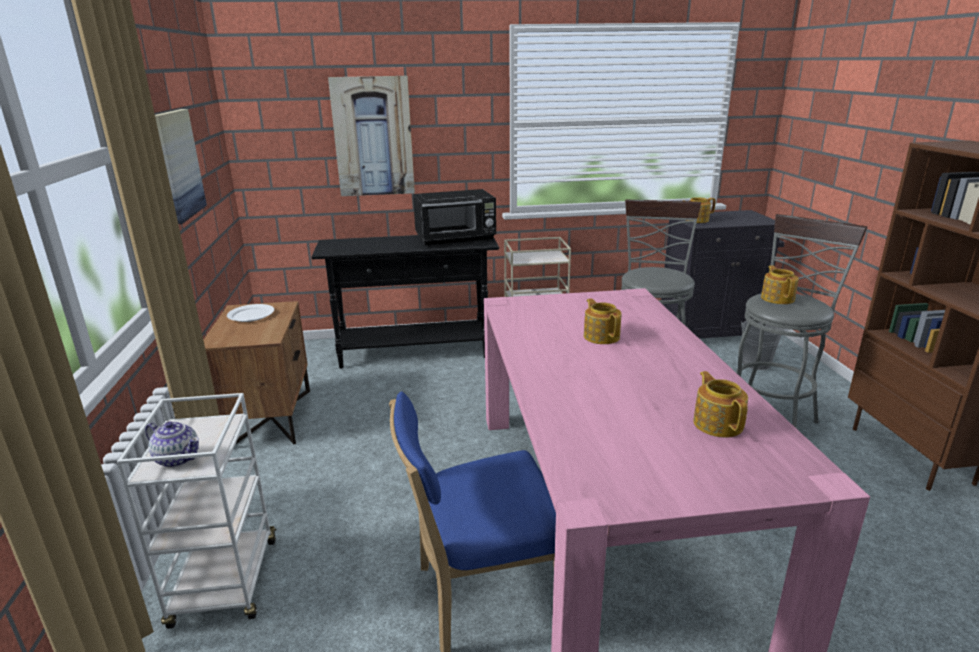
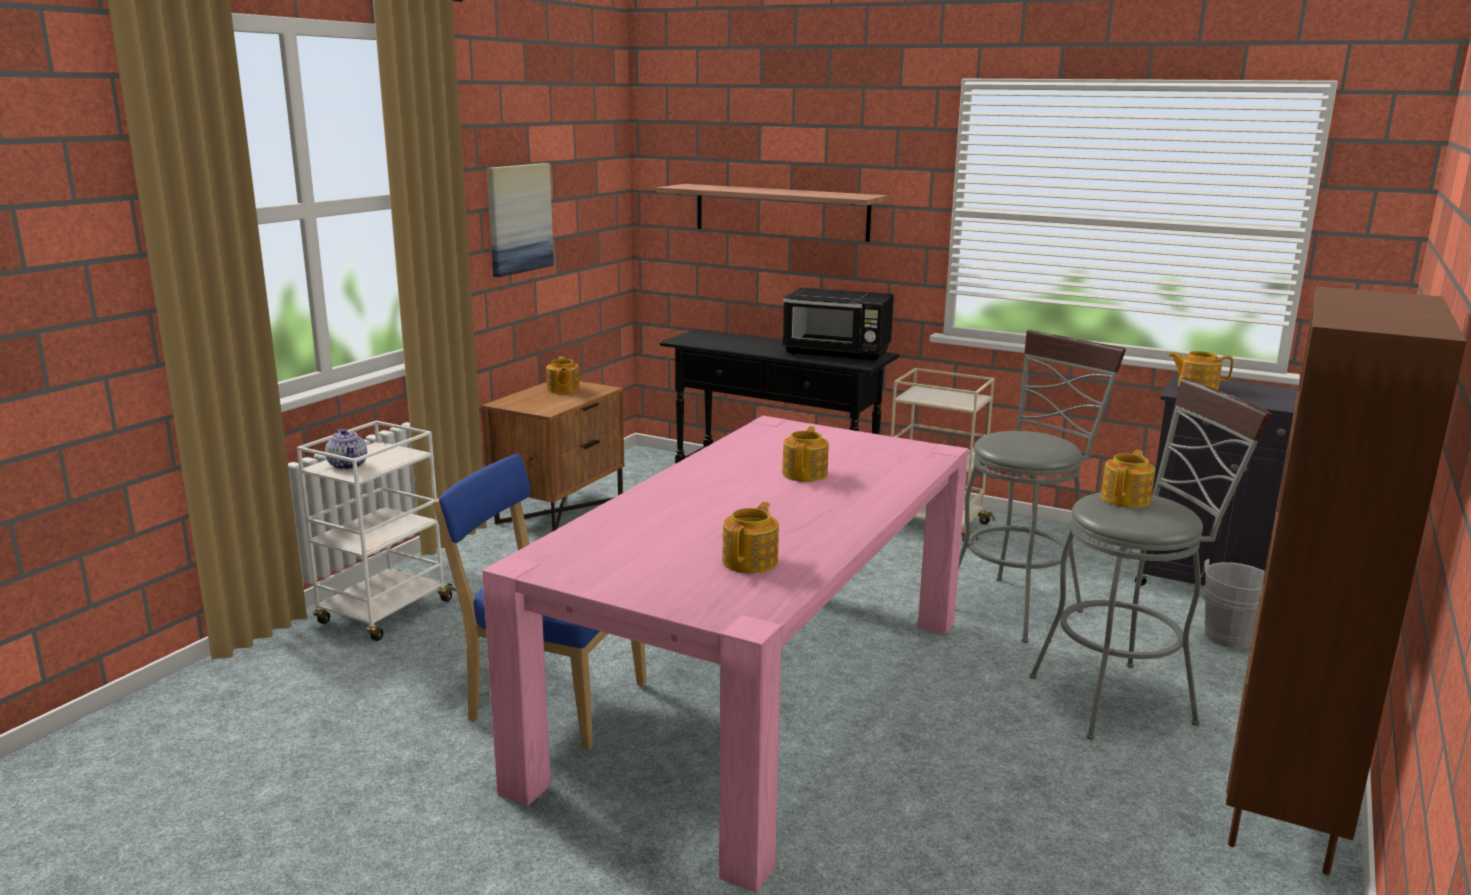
camera: 35 degrees right, 5 degrees down
white plate [227,304,274,322] -> teapot [546,356,580,394]
picture [328,76,415,196] -> shelf [657,184,889,242]

